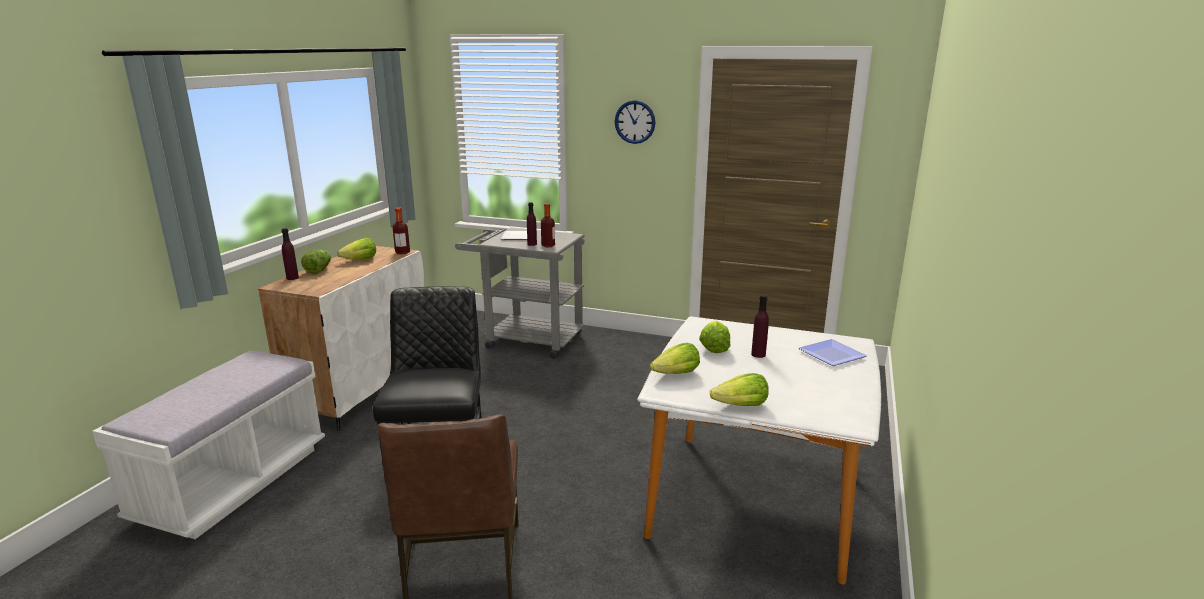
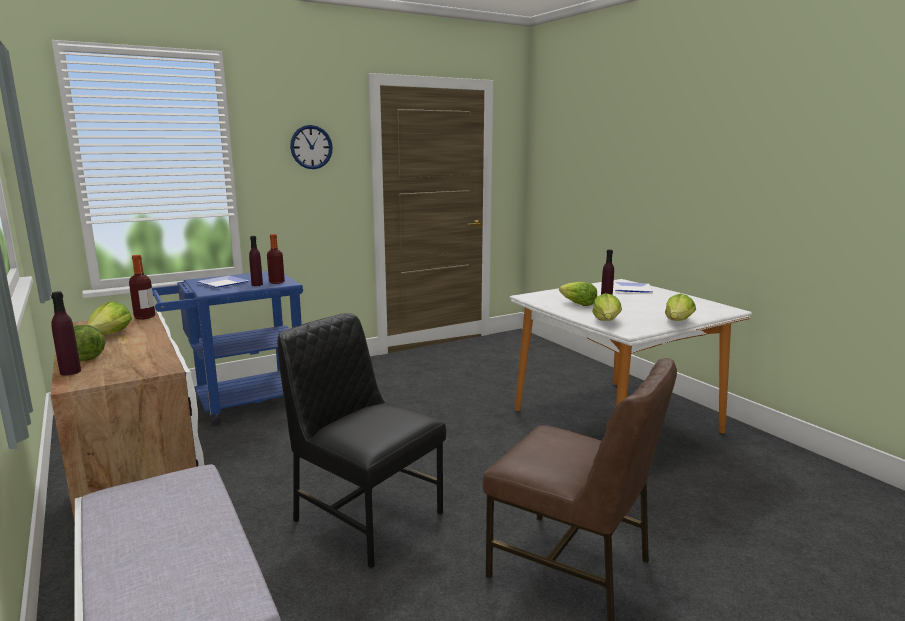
camera: 50 degrees left, 5 degrees down
grey cart [455,228,585,359] -> blue cart [152,271,303,426]

